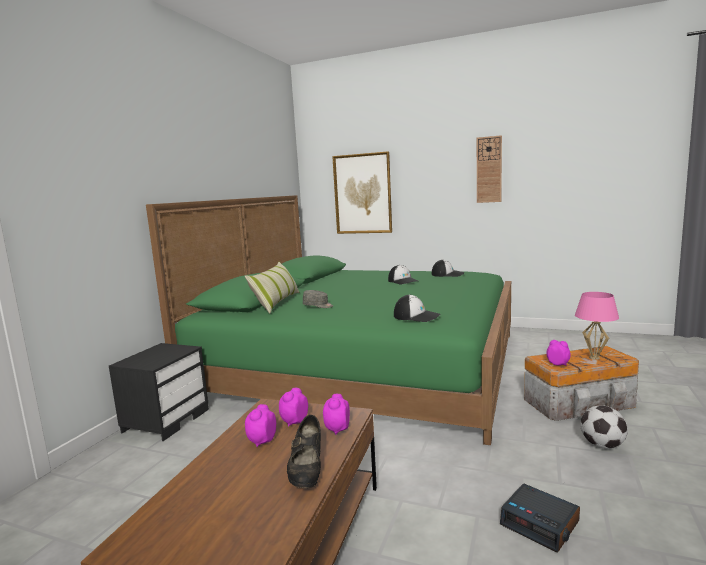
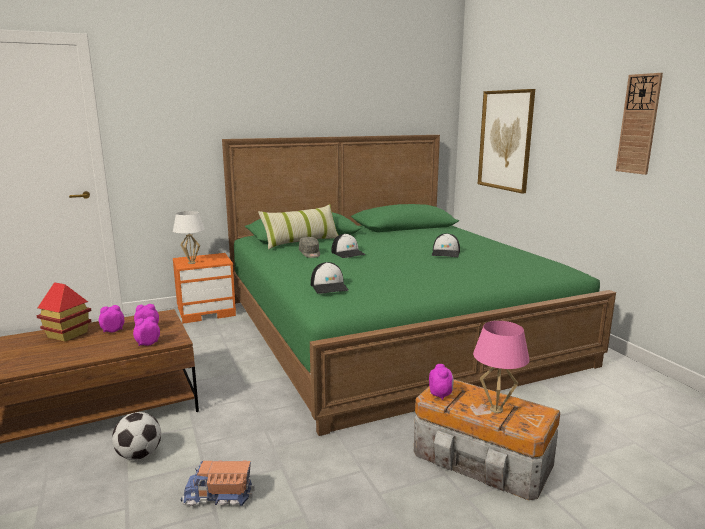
camera: 45 degrees right, 5 degrees up
black nightstand [109,343,209,441] -> orange nightstand [173,253,236,324]
black shoe [287,415,321,488] -> none
cap [432,259,464,277] -> cap moved to [331,233,366,258]
alarm clock [500,483,580,552] -> toy truck [180,460,254,506]
football [580,405,628,449] -> football moved to [112,412,161,460]
none -> toy house [36,282,91,342]
none -> white table lamp [173,211,205,264]

